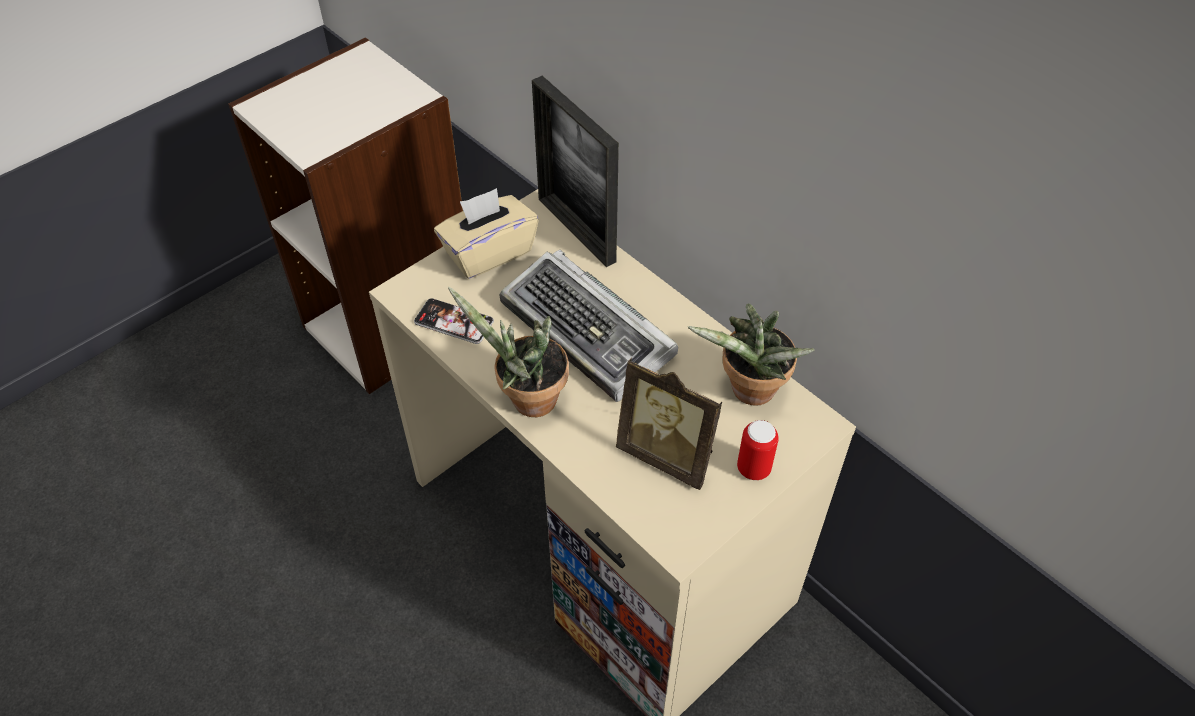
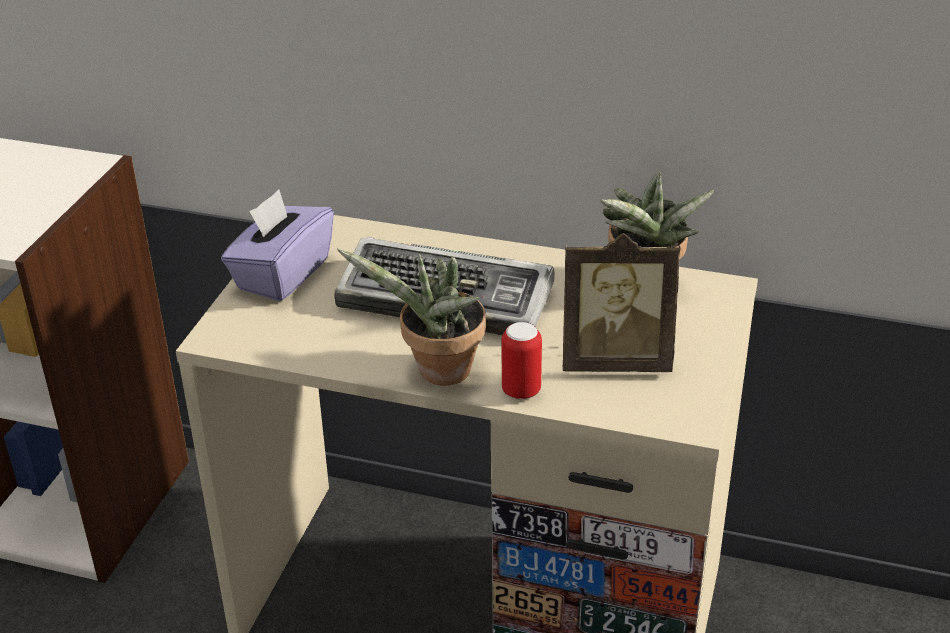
camera: 30 degrees left, 15 degrees down
phone [414,298,494,344] -> none
beige tissue box [434,188,538,279] -> purple tissue box [221,190,334,301]
picture frame [532,76,619,267] -> none
can [737,420,779,480] -> can moved to [502,322,542,400]

